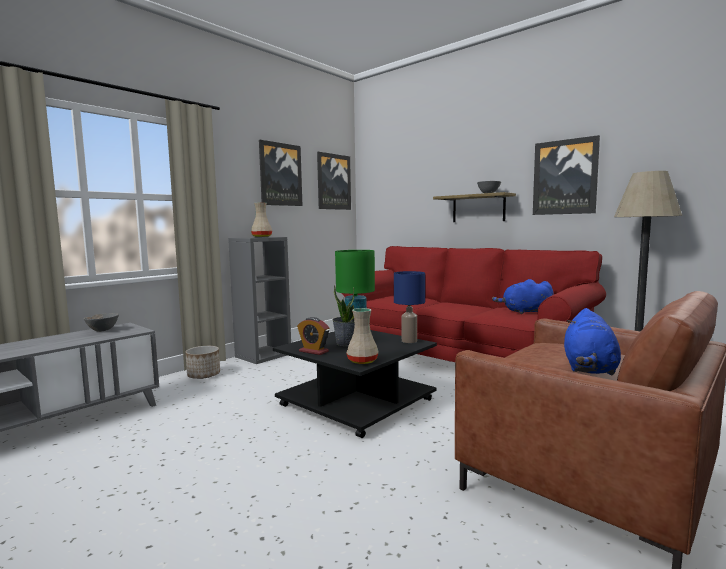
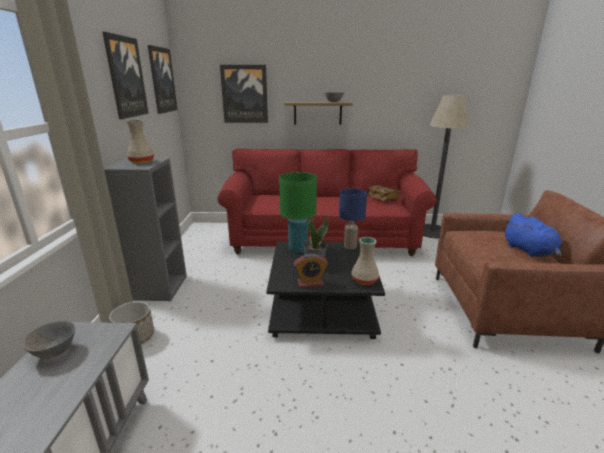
camera: 40 degrees left, 15 degrees up
blue plush toy [492,279,554,314] -> book [368,185,399,201]
picture [533,135,600,215] -> picture moved to [220,65,268,123]

